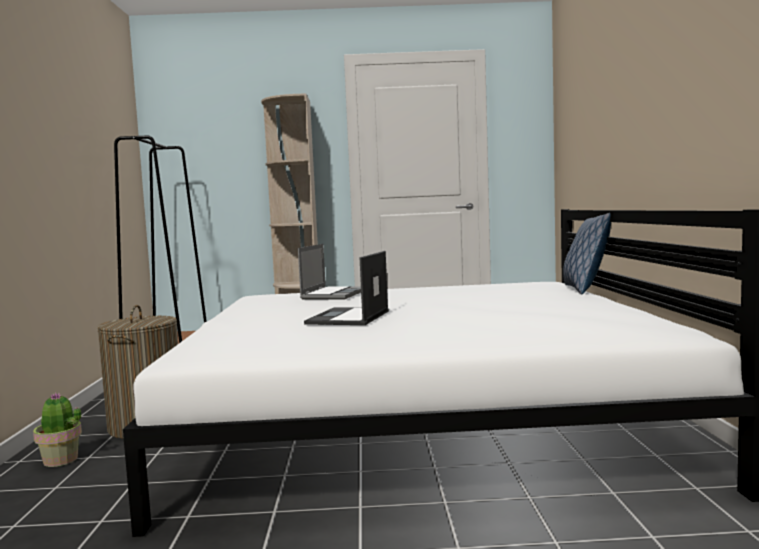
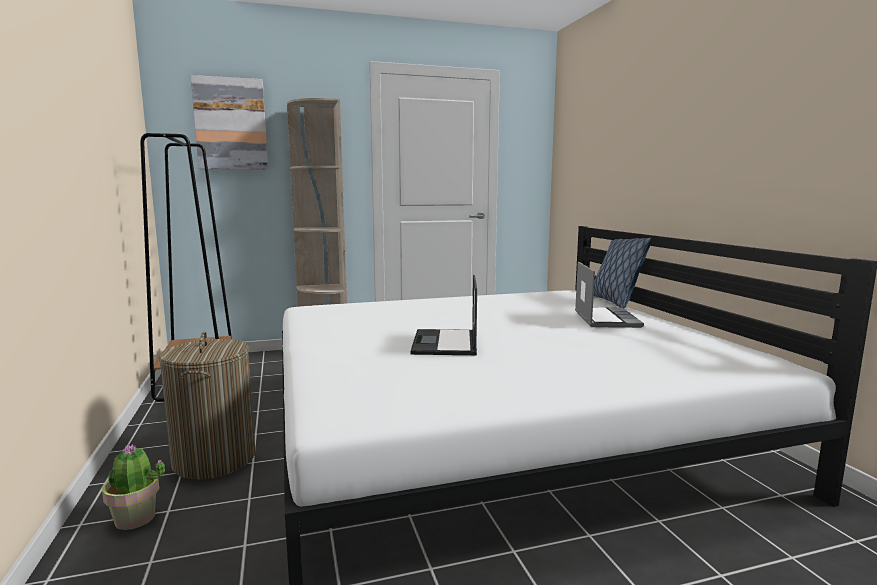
camera: 15 degrees left, 5 degrees up
laptop [298,244,361,300] -> laptop moved to [575,262,644,328]
none -> picture [191,75,268,170]

